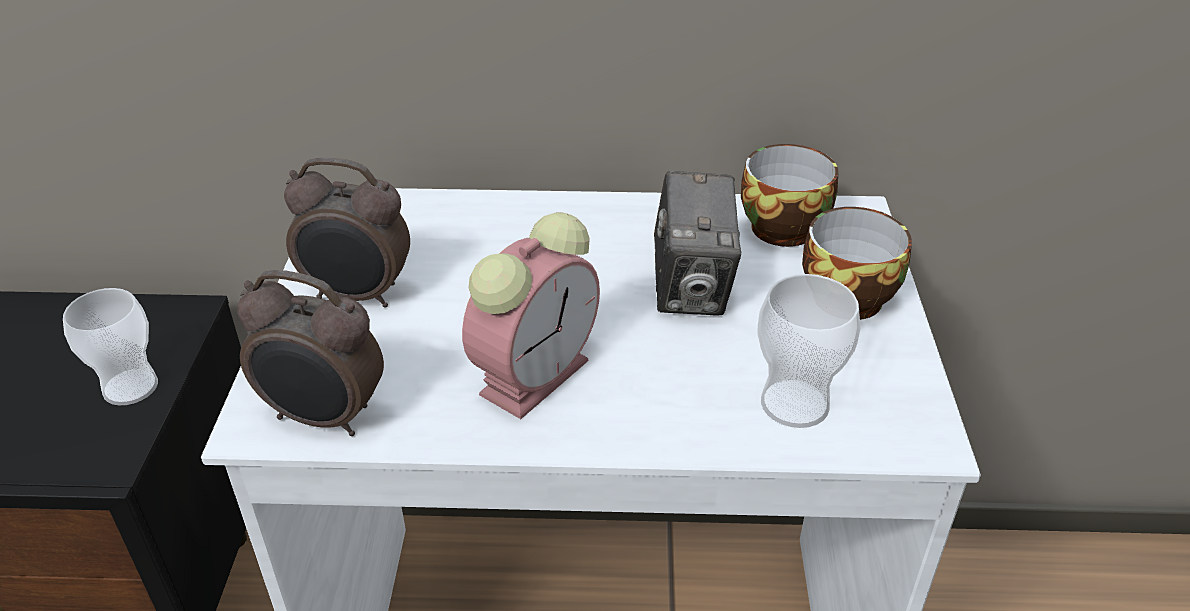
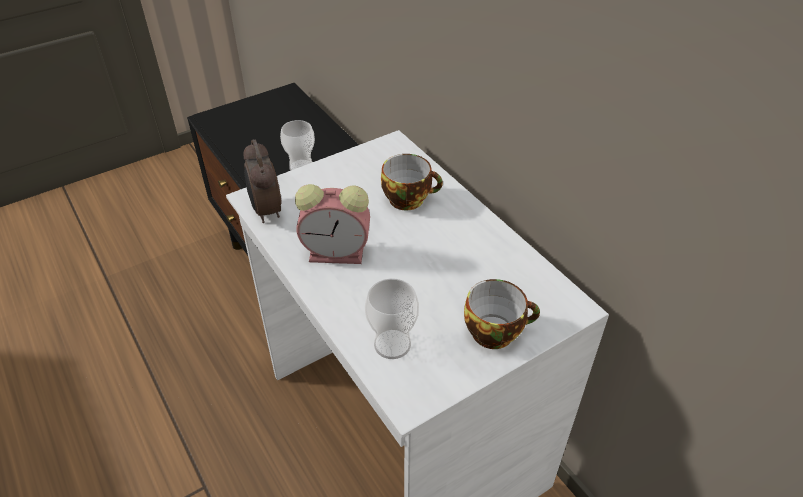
camera: 55 degrees right, 5 degrees up
alarm clock [284,157,410,308] -> none
camera [654,171,741,316] -> none
cup [741,144,838,247] -> cup moved to [381,154,443,210]

